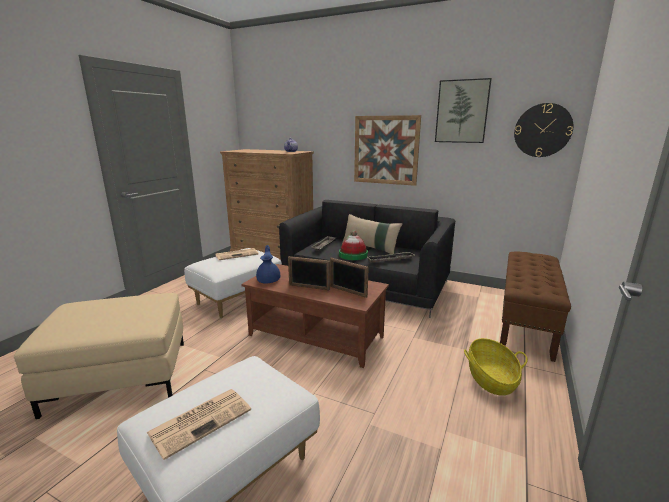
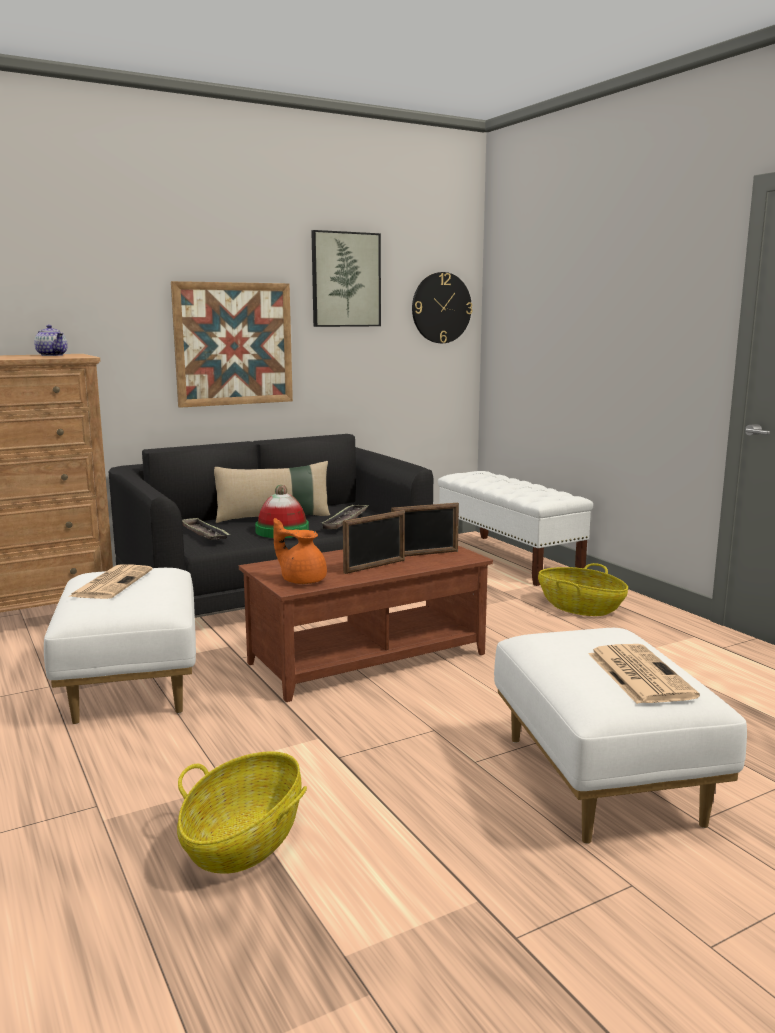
camera: 55 degrees left, 5 degrees down
beige ottoman [14,293,184,419] -> basket [177,752,307,873]
blue teapot [256,245,280,284] -> orange teapot [273,518,327,584]
brown bench [500,251,571,362] -> white bench [438,471,593,586]

